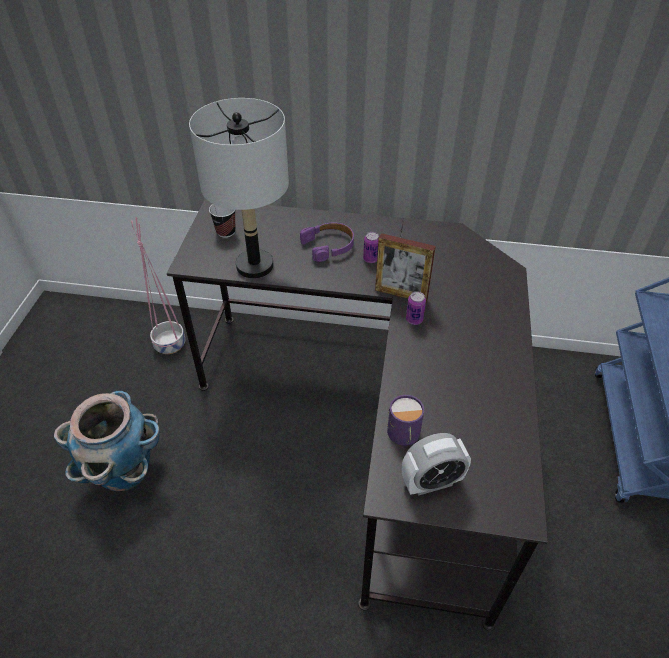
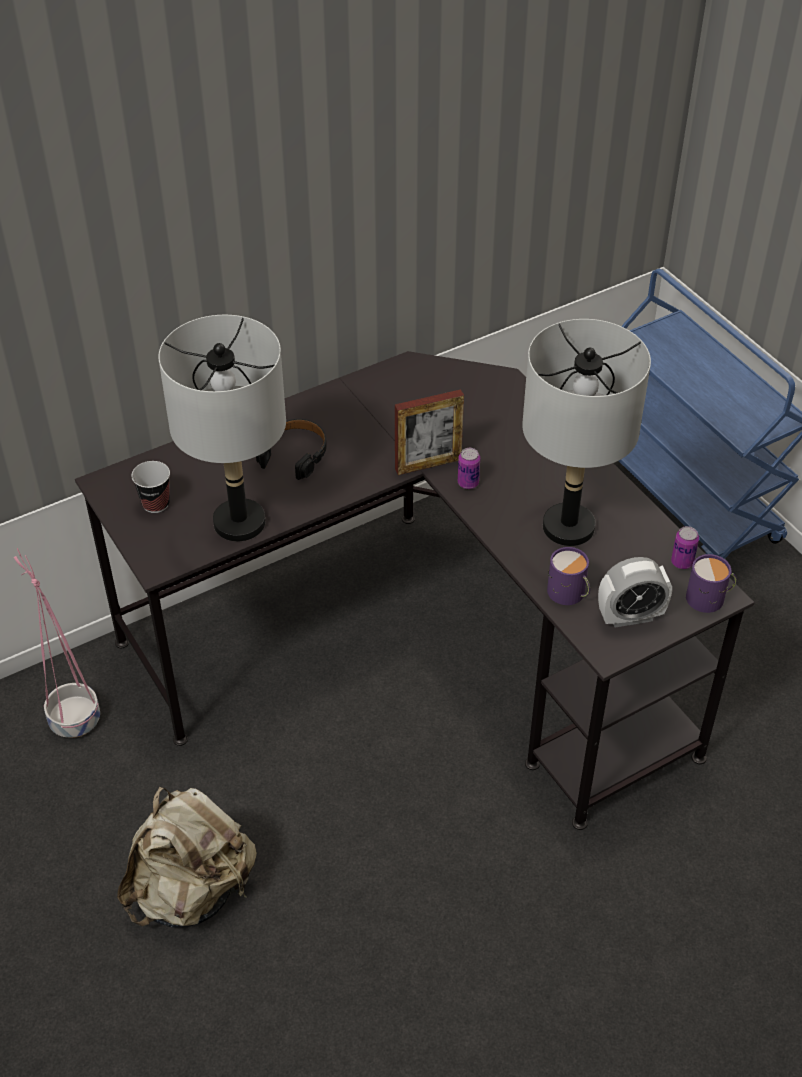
camera: 40 degrees left, 0 degrees up
planter [54,391,160,491] -> beige backpack [117,787,257,928]
purple headphones [300,222,354,262] -> black headphones [256,419,327,480]
can [363,232,379,263] -> can moved to [671,526,699,569]
alarm clock [402,433,471,496] -> alarm clock turned 45 degrees clockwise [598,557,672,627]
none -> grey table lamp [522,319,651,546]
none -> purple mug [686,554,737,613]

